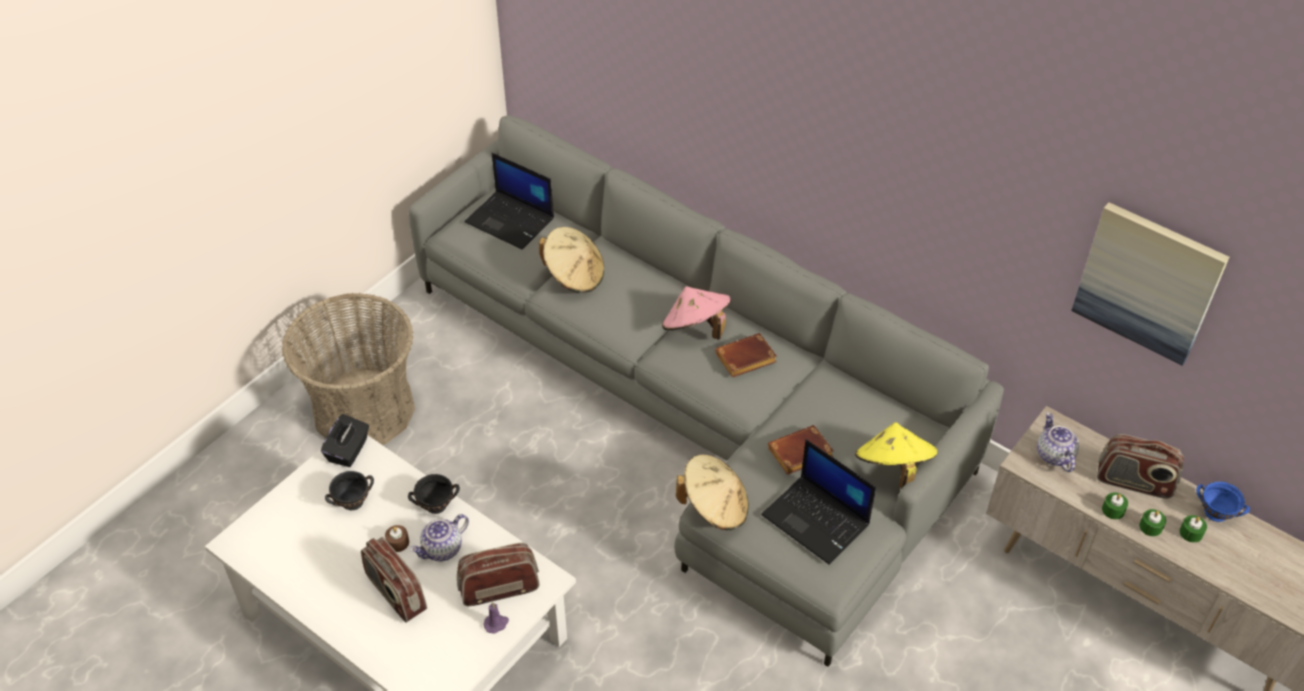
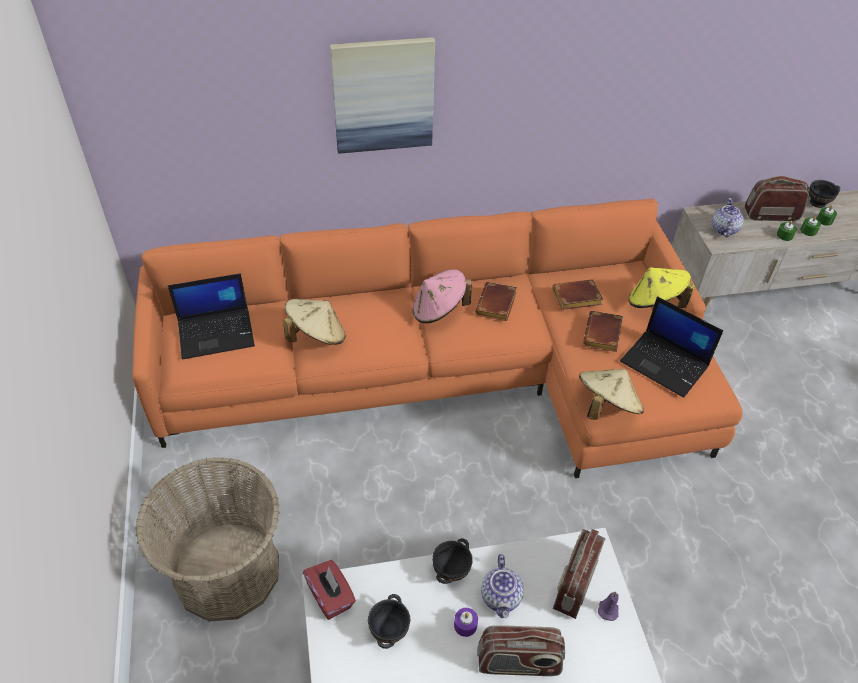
camera: 50 degrees left, 0 degrees up
black tissue box [321,414,369,467] -> red tissue box [303,560,356,620]
brown candle [385,525,409,552] -> purple candle [454,608,478,637]
grey sofa [409,115,1004,667] -> orange sofa [132,199,742,478]
laptop [761,439,876,565] -> laptop turned 45 degrees clockwise [620,296,723,398]
teapot [1037,412,1079,472] -> teapot turned 75 degrees clockwise [712,198,744,237]
picture [1071,202,1230,366] -> picture moved to [330,37,435,154]
radio [1097,434,1184,499] -> radio turned 150 degrees counterclockwise [745,176,809,221]
blue bowl [1196,481,1250,522] -> black bowl [809,180,840,208]
none -> brown book [553,279,603,310]

